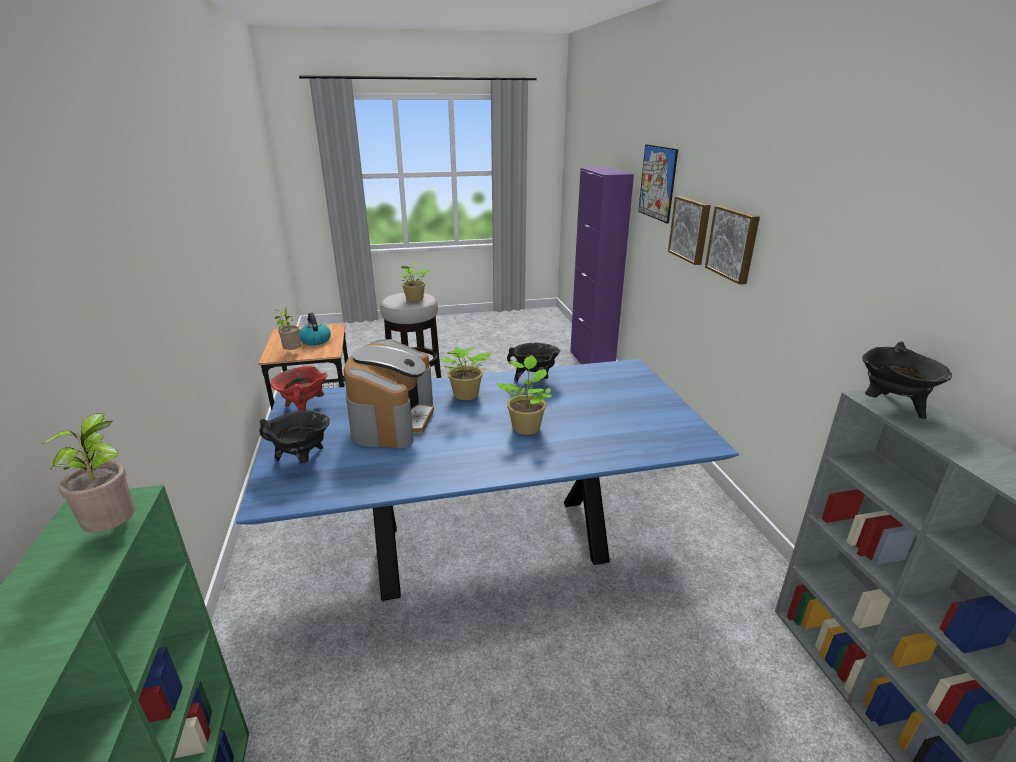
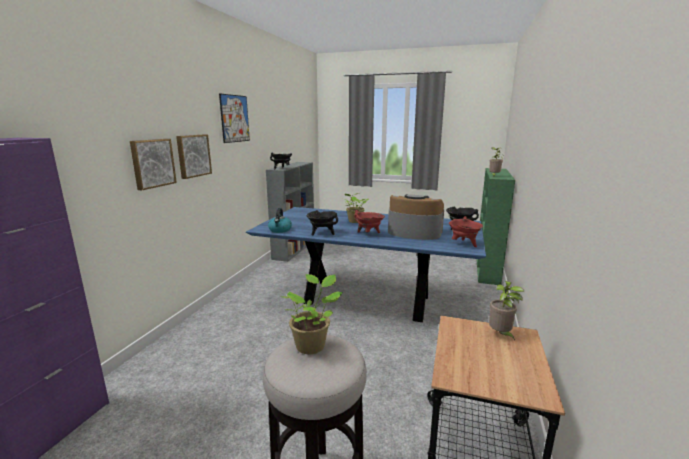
camera: 150 degrees left, 10 degrees down
kettle [299,313,331,345] -> kettle moved to [268,208,292,233]
coffee machine [343,339,434,449] -> coffee machine turned 75 degrees clockwise [388,194,444,240]
potted plant [439,347,491,400] -> red cooking pot [354,210,385,233]
picture [638,144,678,224] -> picture moved to [219,93,250,143]

